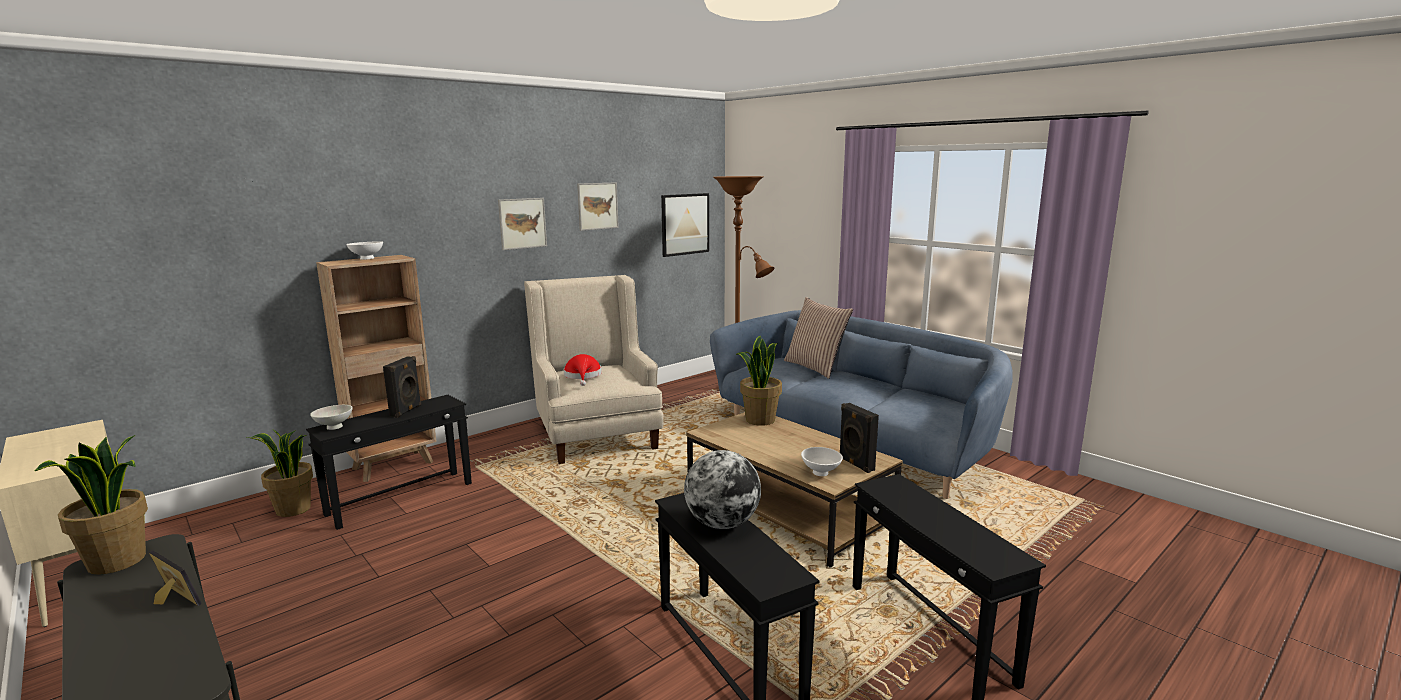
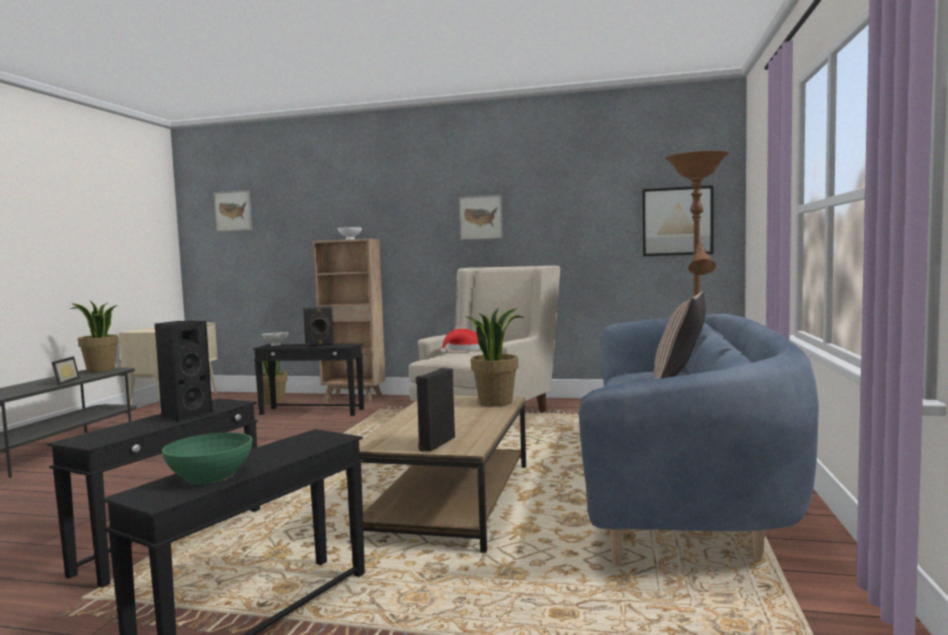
camera: 55 degrees right, 10 degrees down
picture [577,182,619,231] -> picture moved to [214,190,252,232]
globe [684,450,761,529] -> black speaker [155,321,213,422]
white bowl [801,447,843,476] -> none
none -> green bowl [162,433,252,484]

